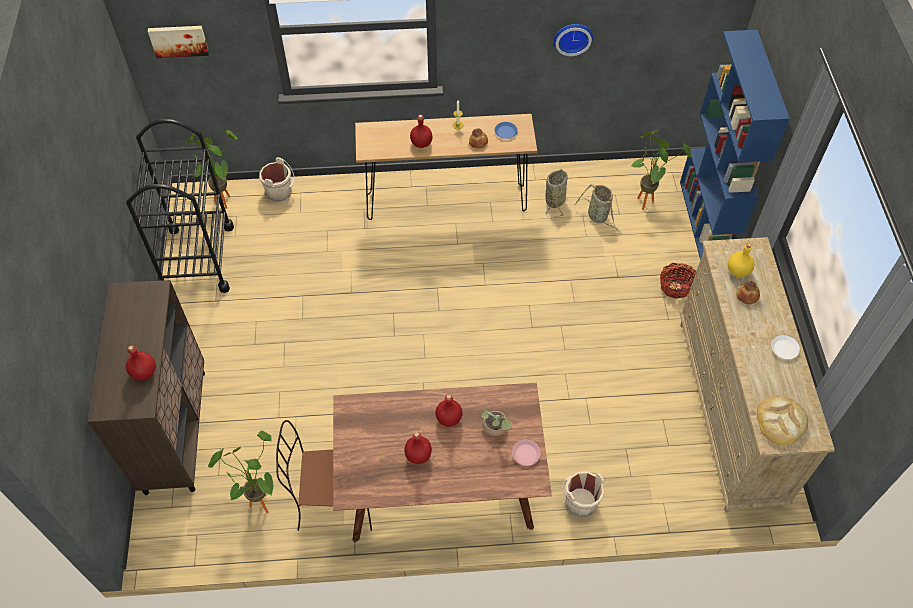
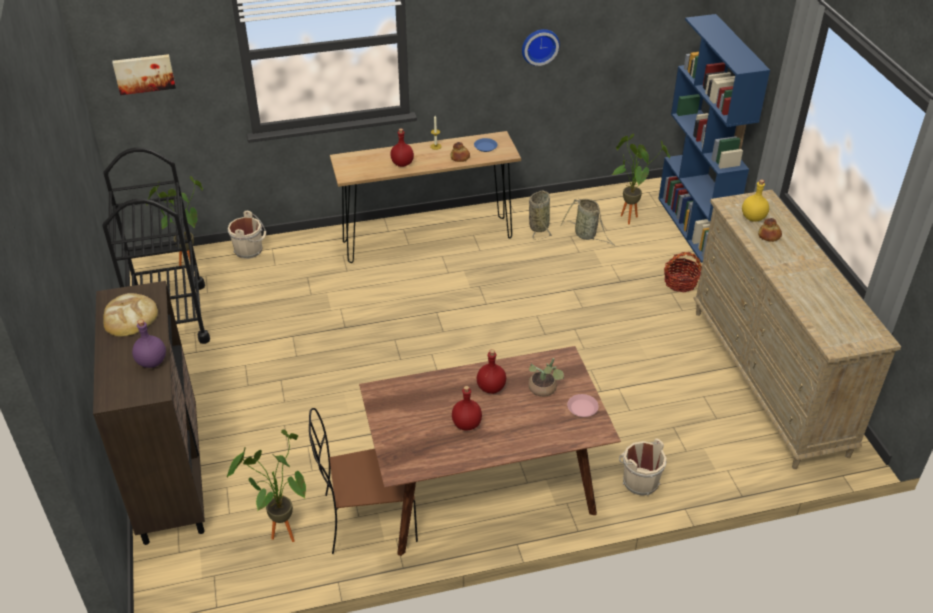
camera: 10 degrees left, 15 degrees down
red bottle [126,345,156,381] -> purple bottle [132,320,166,368]
bread [757,395,808,446] -> bread moved to [103,293,158,337]
white plate [771,335,800,359] -> none

